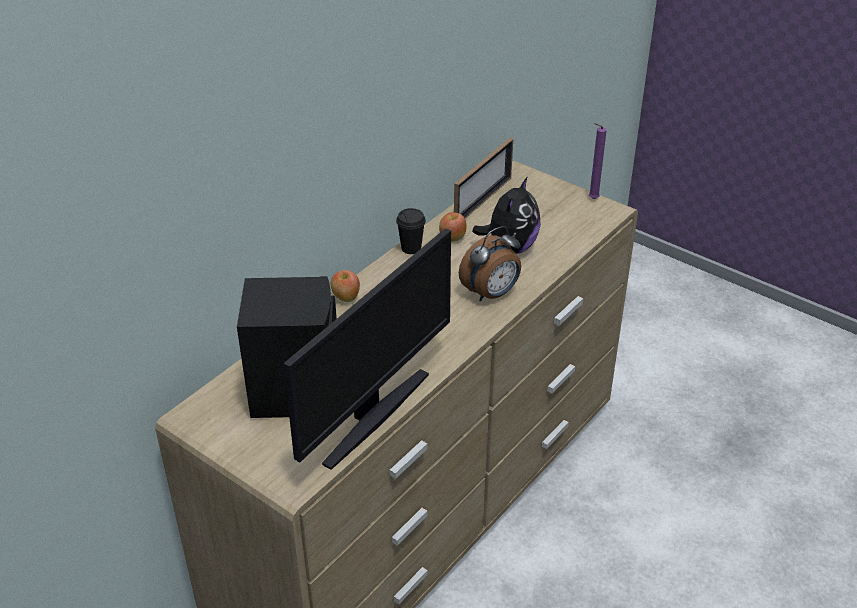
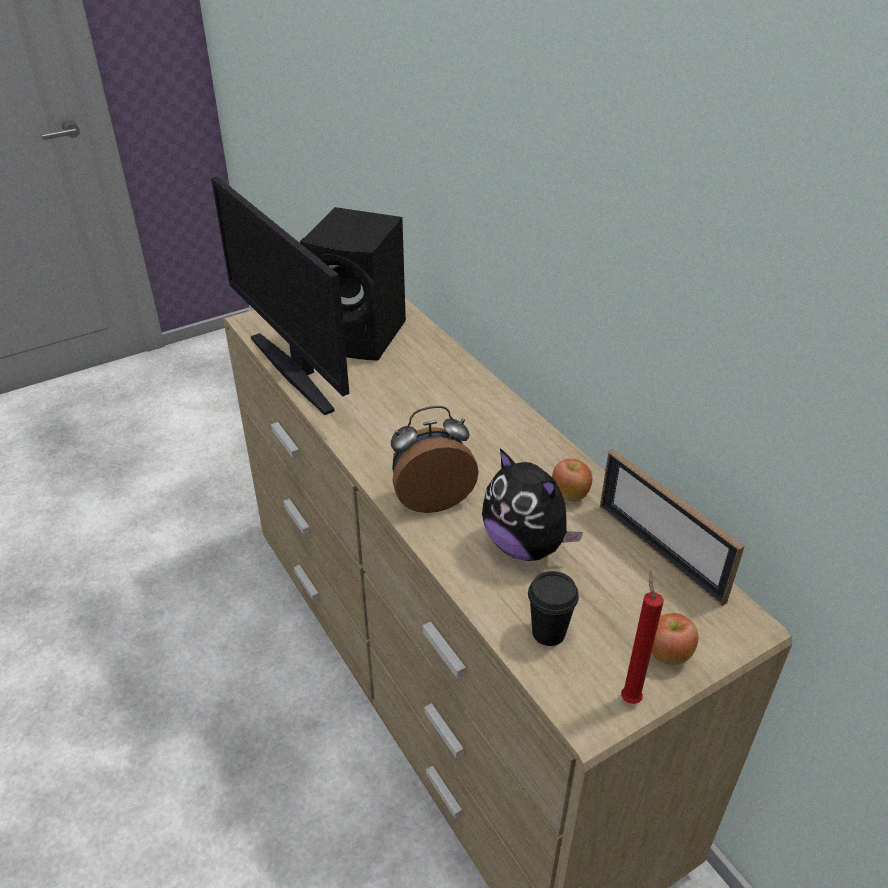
camera: 110 degrees right, 0 degrees up
apple [331,270,360,302] -> apple moved to [651,613,698,665]
black cup [396,208,426,254] -> black cup moved to [528,571,579,646]
alarm clock [459,226,521,302] -> alarm clock turned 90 degrees clockwise [391,406,479,513]
purple candle [589,123,607,199] -> red candle [621,571,663,704]

